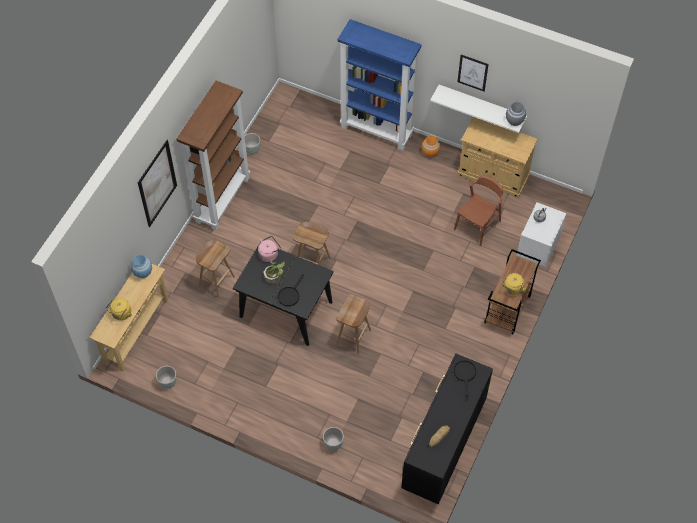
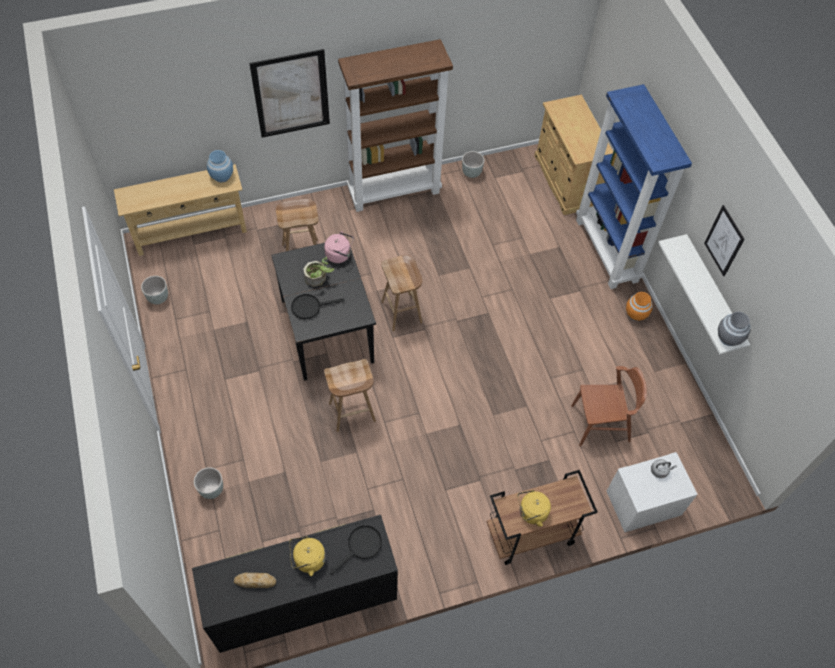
camera: 45 degrees right, 0 degrees up
yellow kettle [105,298,132,320] -> yellow kettle moved to [289,536,326,576]
beige cabinet [457,117,538,199] -> beige cabinet moved to [534,94,613,215]

